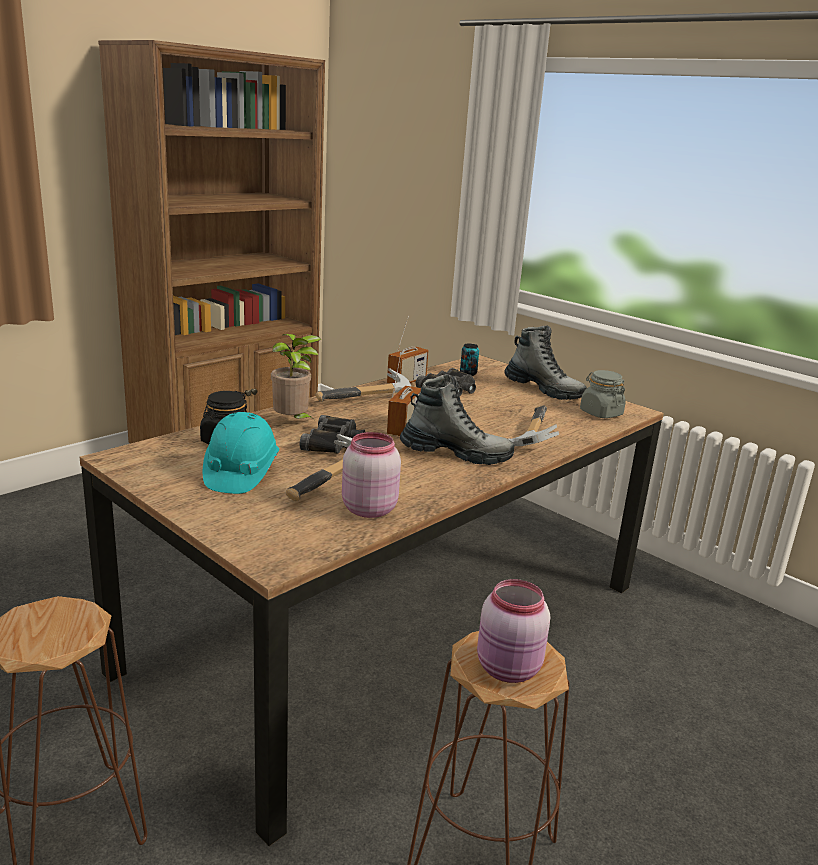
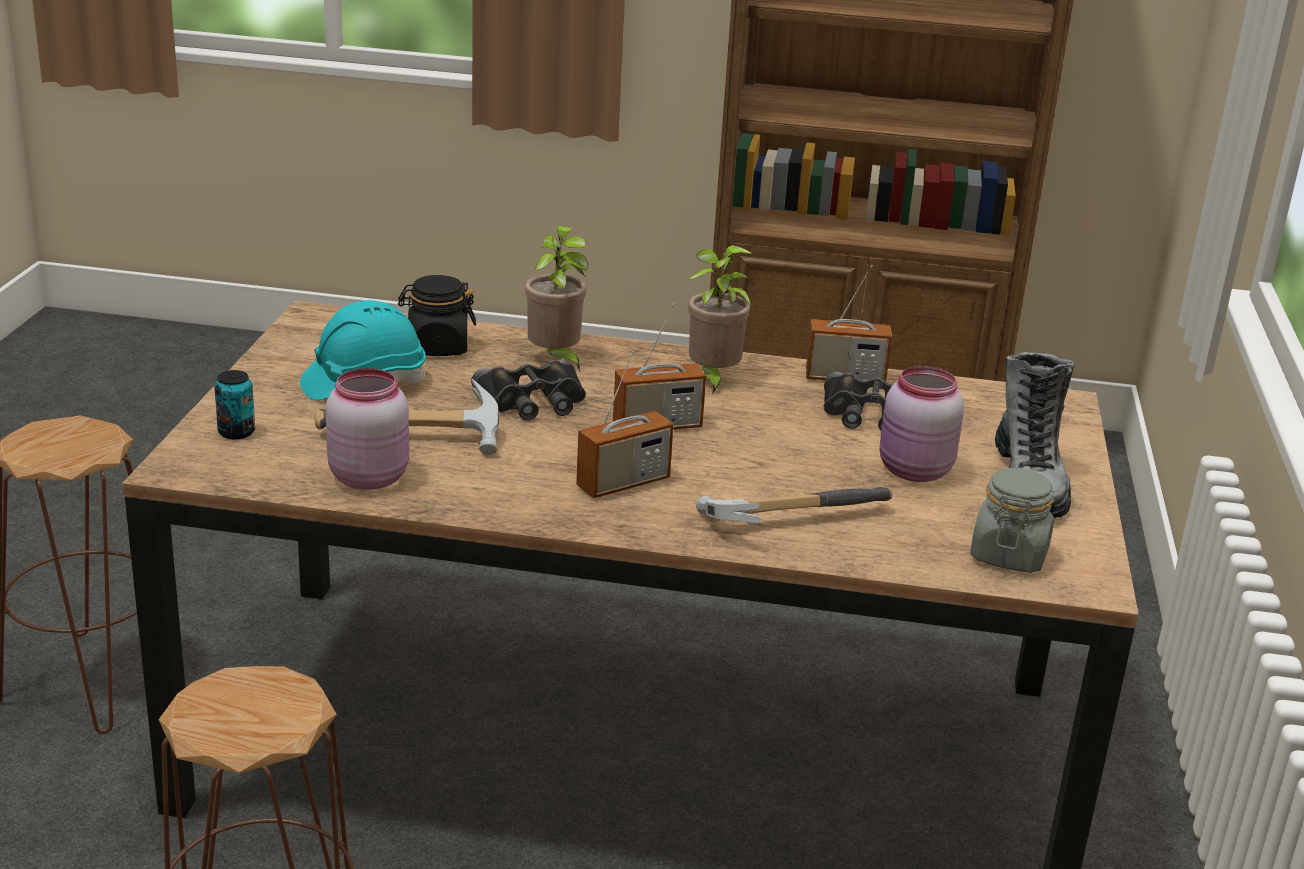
camera: 55 degrees right, 5 degrees up
hammer [316,368,412,402] -> potted plant [688,245,753,395]
boot [400,374,514,465] -> radio [576,351,673,498]
can [460,343,479,376] -> can moved to [214,370,255,439]
pink jar [477,579,550,683] -> pink jar moved to [880,366,964,482]

